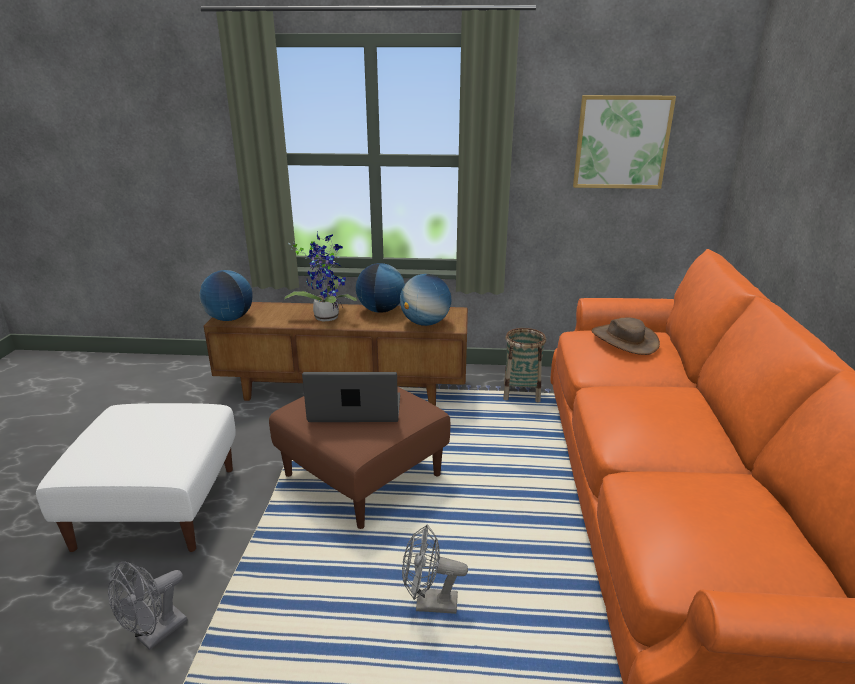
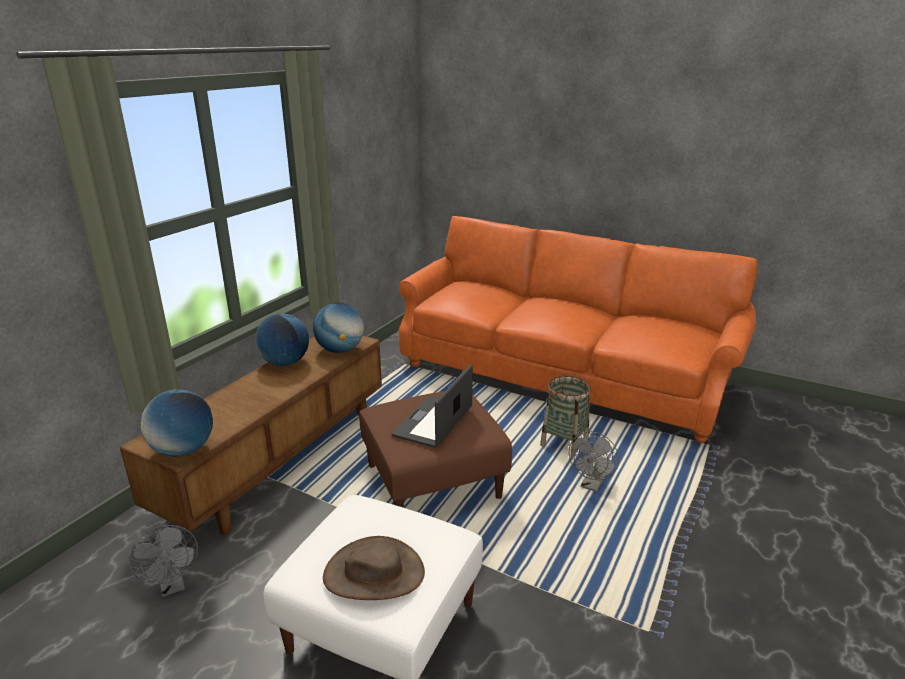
camera: 65 degrees left, 0 degrees up
grey fan [108,562,187,650] -> grey fan moved to [128,525,198,597]
potted plant [284,232,357,321] -> none
basket [503,328,546,403] -> basket moved to [540,375,591,457]
picture [573,95,676,189] -> none
brown hat [592,318,660,355] -> brown hat moved to [323,536,425,600]

